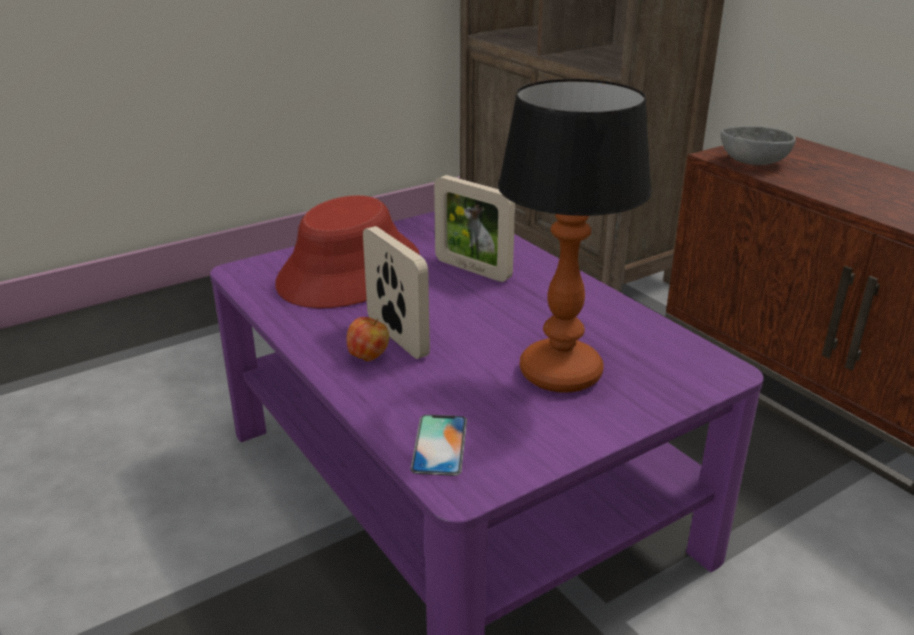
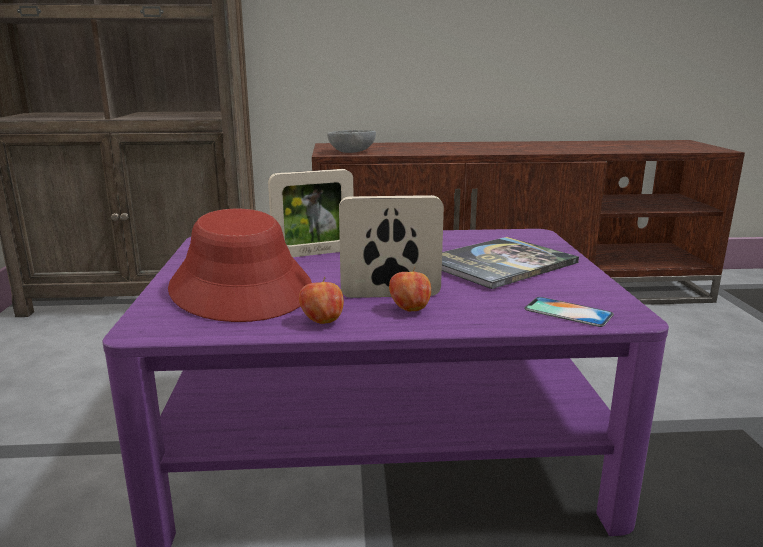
camera: 60 degrees left, 10 degrees down
table lamp [498,79,652,393] -> book [442,237,579,289]
none -> apple [299,277,344,324]

